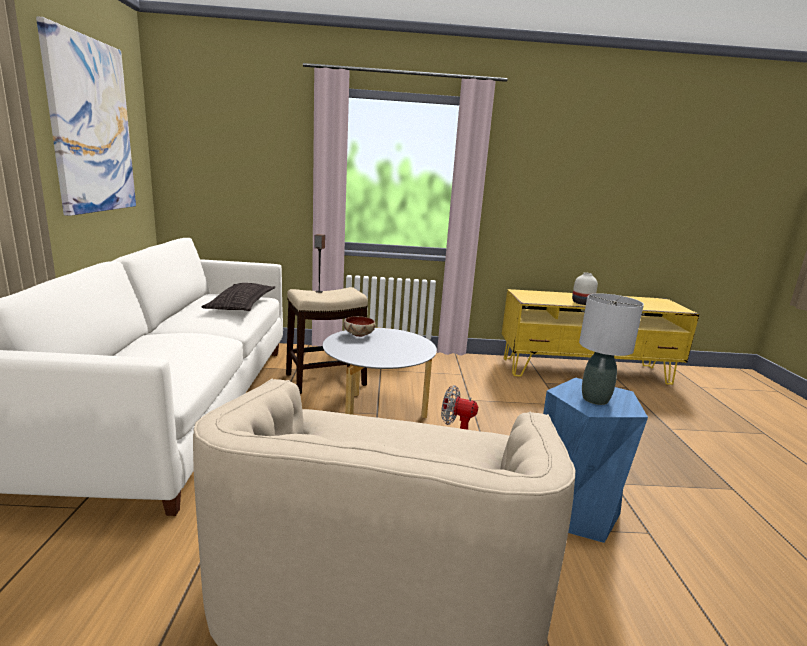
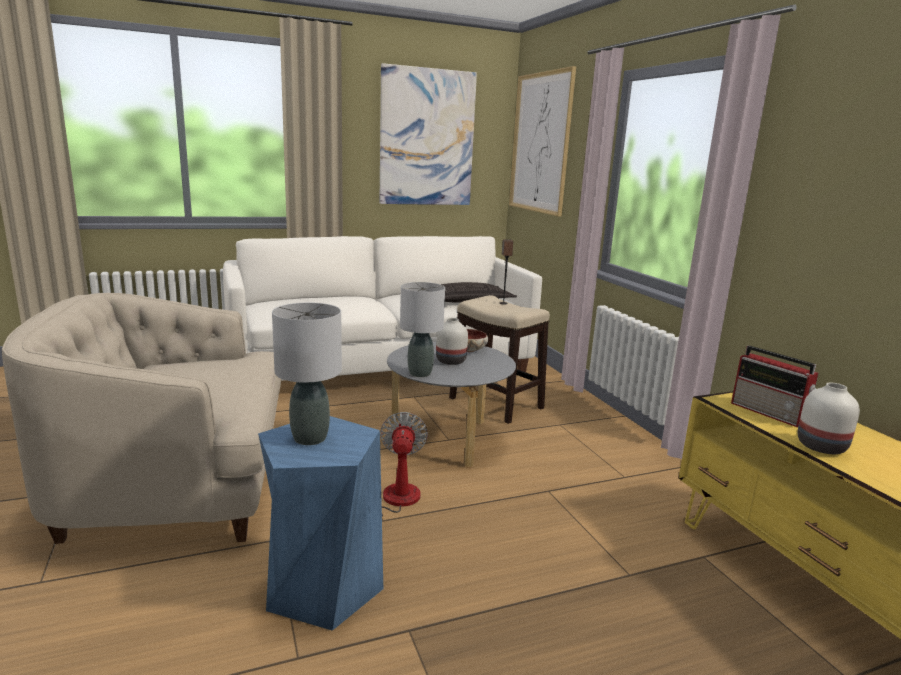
camera: 70 degrees right, 0 degrees up
none -> grey table lamp [400,282,445,377]
none -> white vase [436,318,468,365]
none -> picture [509,66,576,216]
none -> radio [731,345,819,427]

